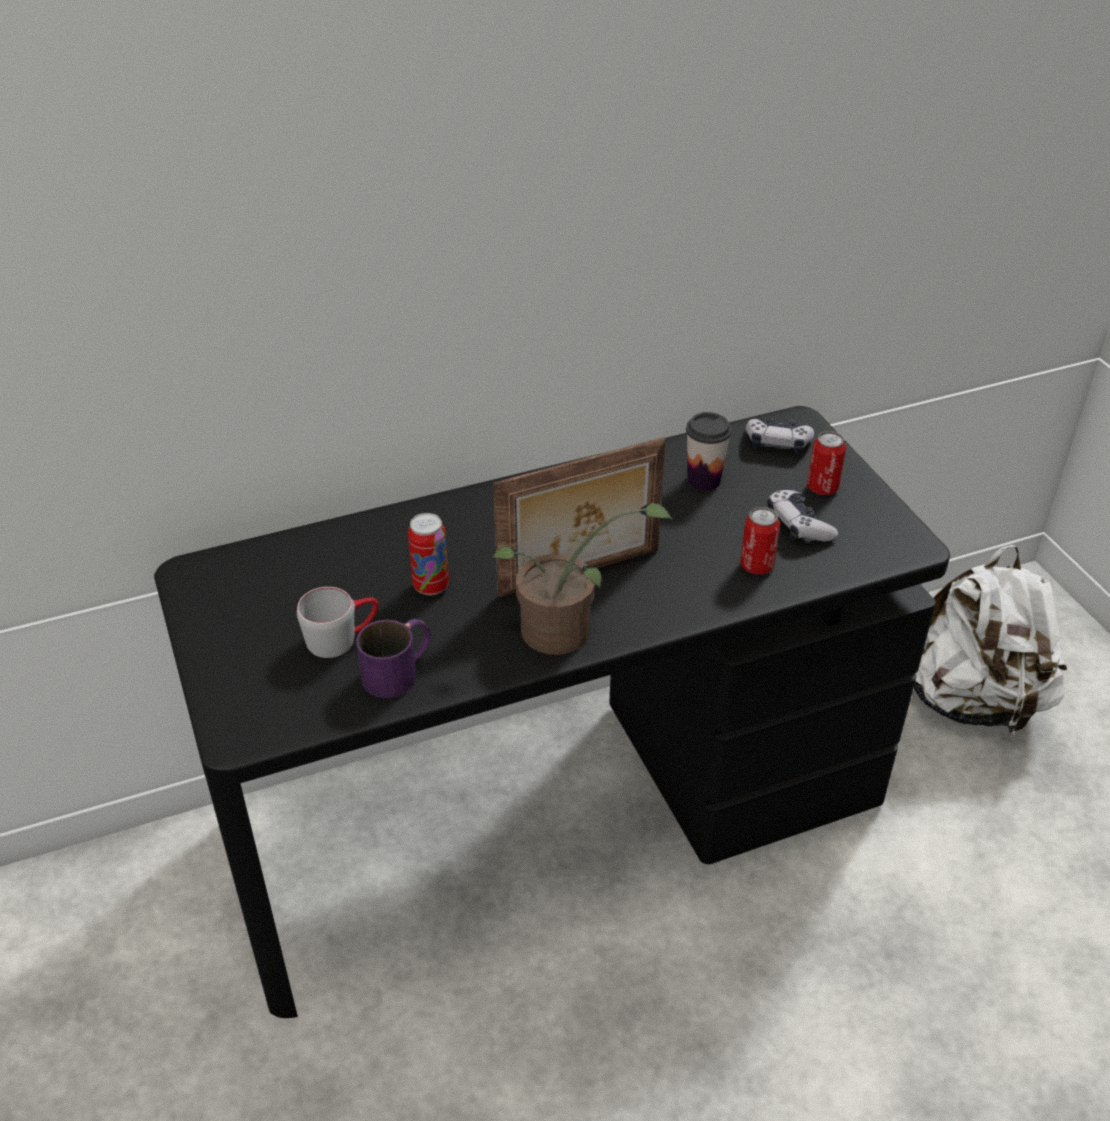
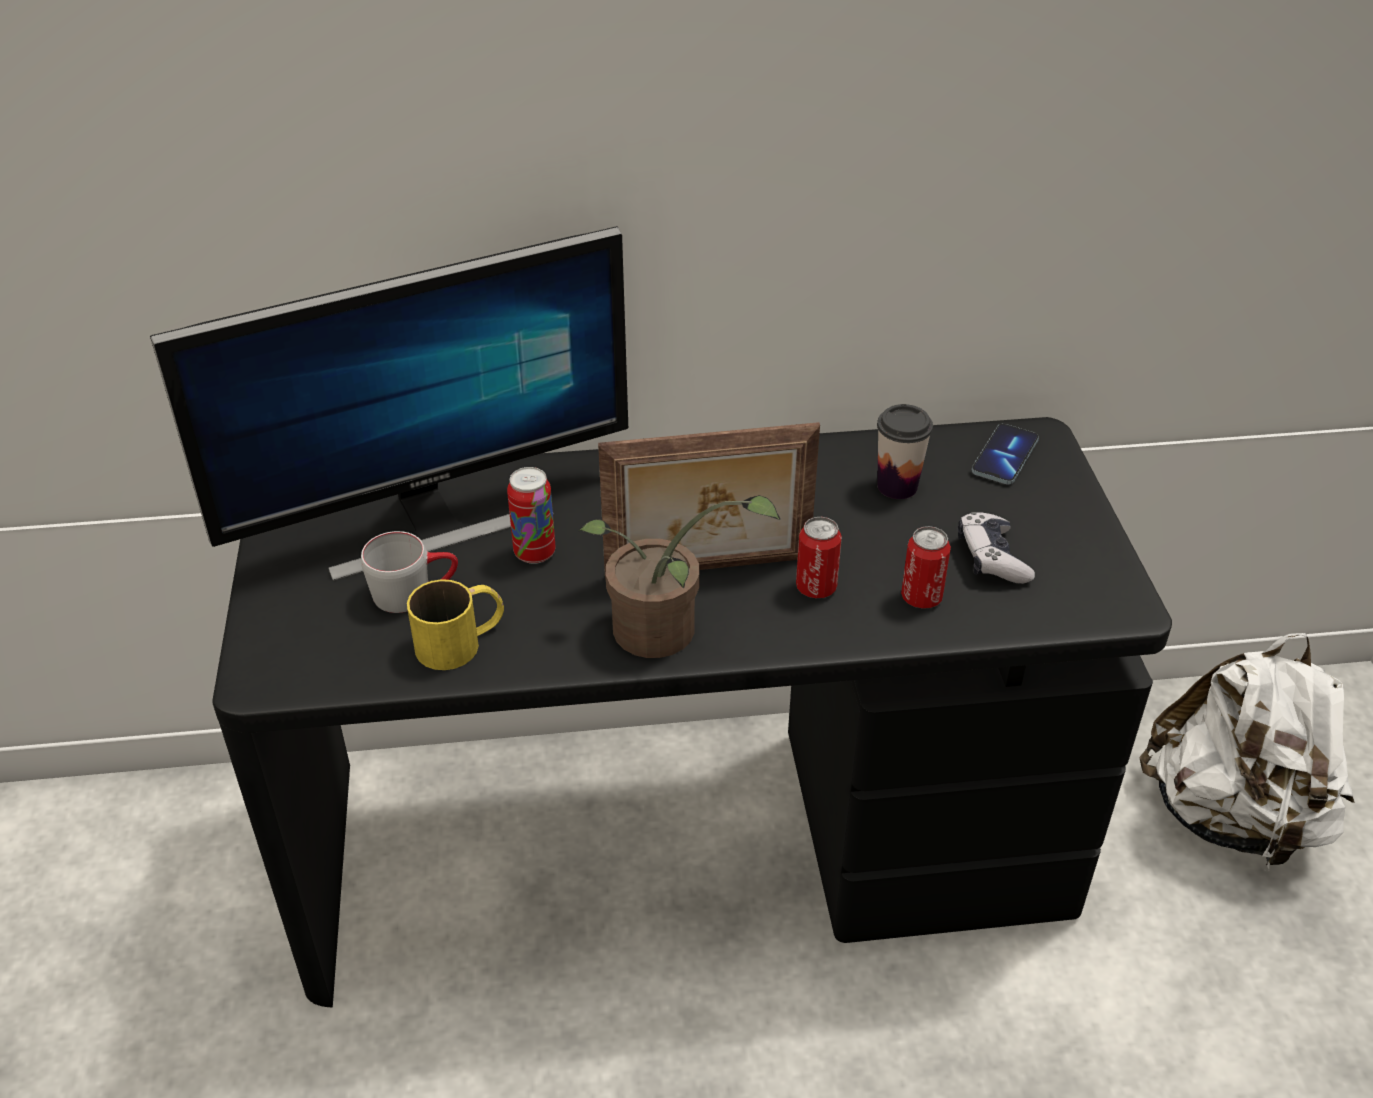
camera: 15 degrees right, 0 degrees up
purple mug [356,619,431,698] -> yellow mug [407,579,504,670]
game controller [746,417,814,453] -> phone [971,424,1039,484]
can [807,431,846,495] -> can moved to [796,517,842,598]
none -> monitor [150,226,628,581]

